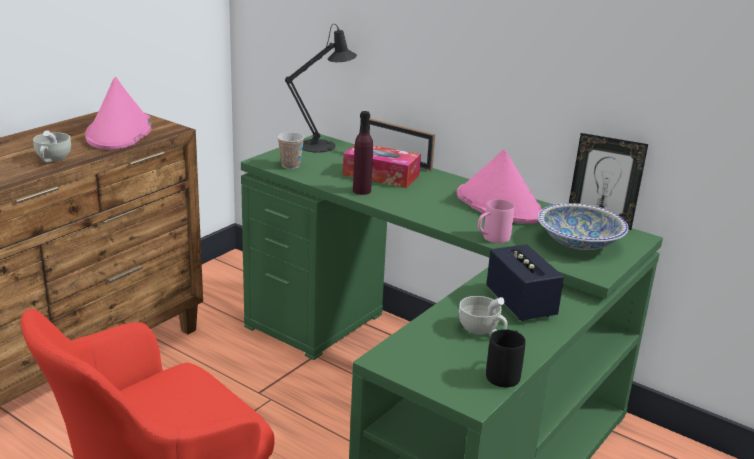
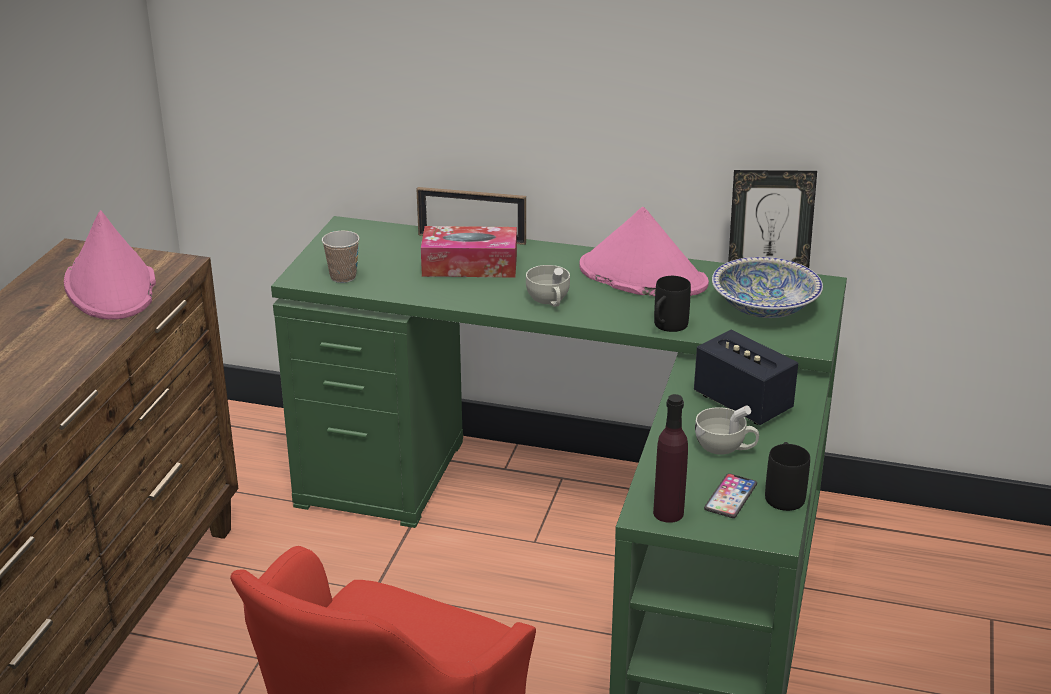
camera: 20 degrees left, 5 degrees up
white cup [33,130,71,162] -> white cup moved to [526,265,570,307]
black table lamp [285,24,357,153] -> none
purple bottle [353,111,373,195] -> purple bottle moved to [653,394,688,523]
pink mug [478,199,514,243] -> black mug [654,276,691,332]
none -> phone [704,473,757,518]

